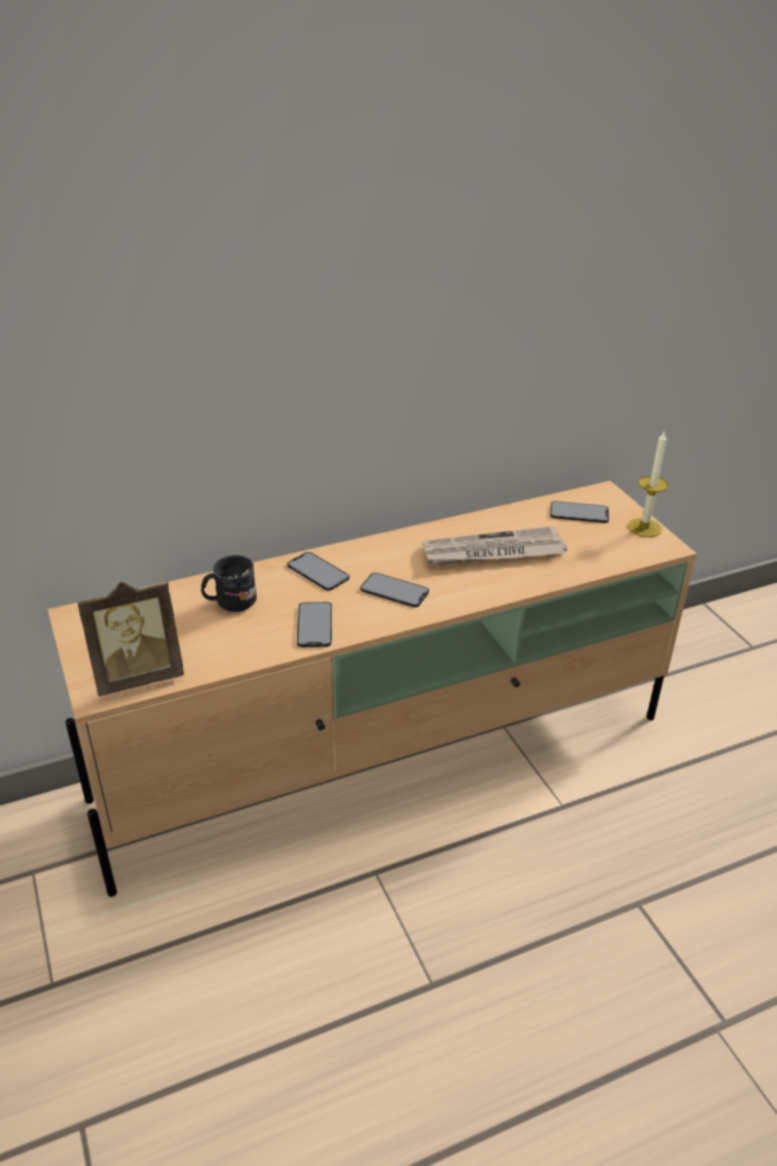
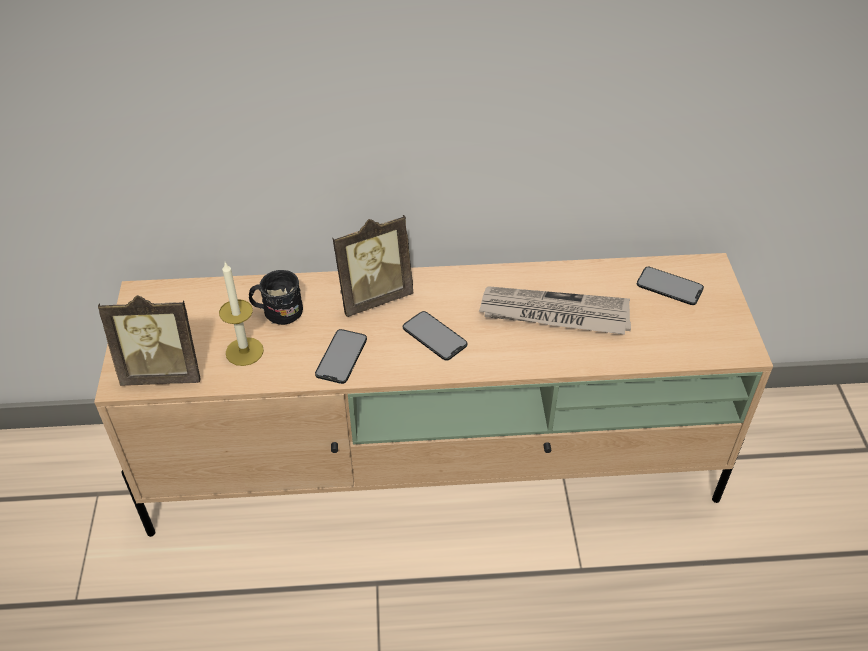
camera: 20 degrees right, 10 degrees up
phone [287,552,350,591] -> picture frame [333,215,413,317]
candle [628,432,669,537] -> candle moved to [219,262,264,366]

